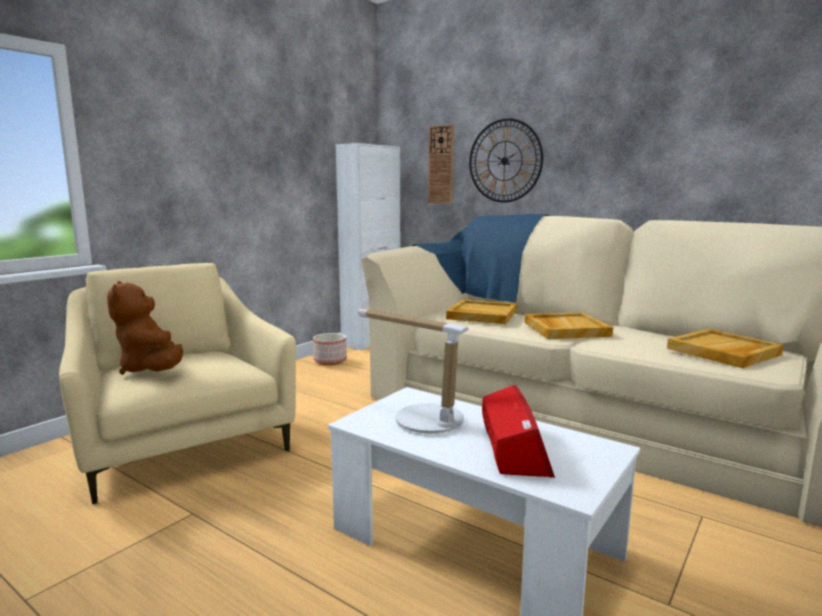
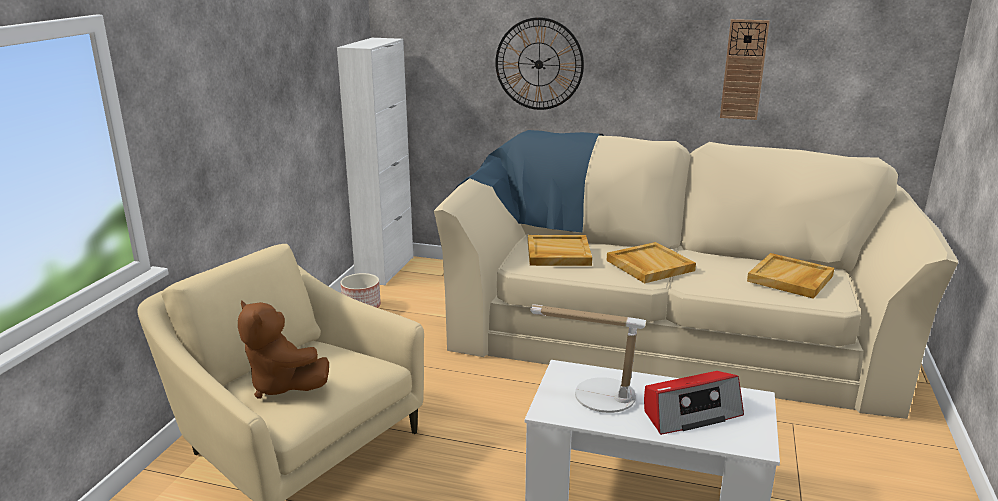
camera: 20 degrees left, 10 degrees up
wall clock [428,124,454,204] -> wall clock moved to [720,19,770,120]
radio [482,385,555,478] -> radio turned 90 degrees clockwise [644,371,744,435]

